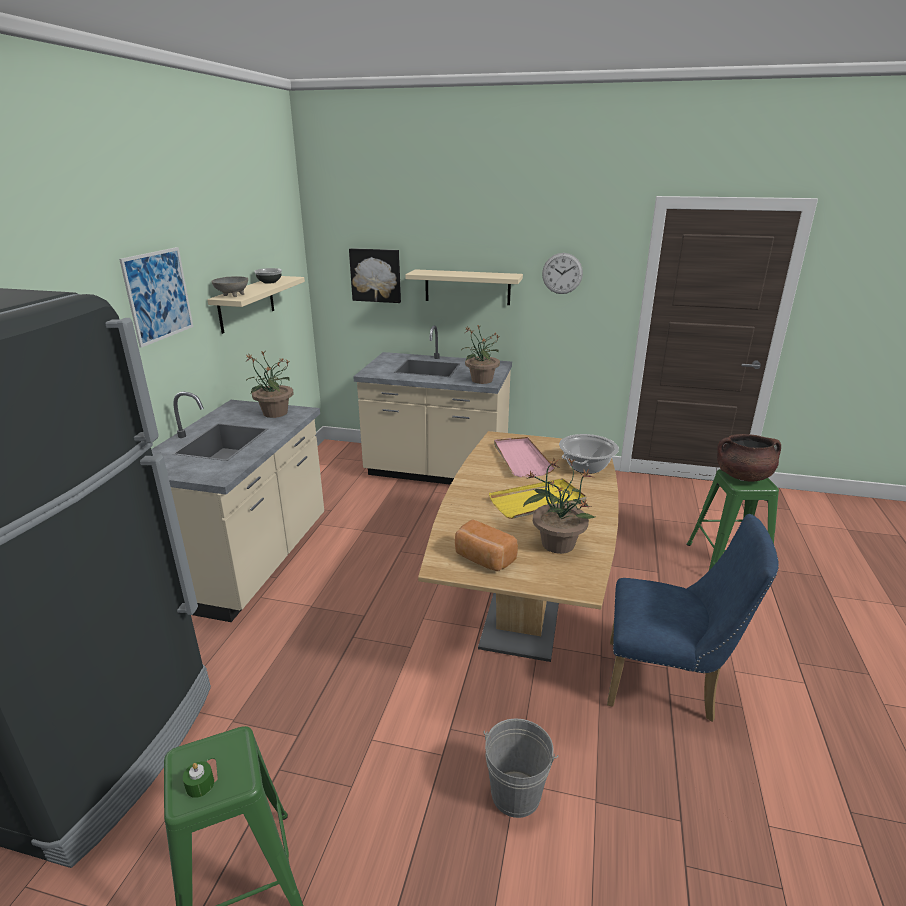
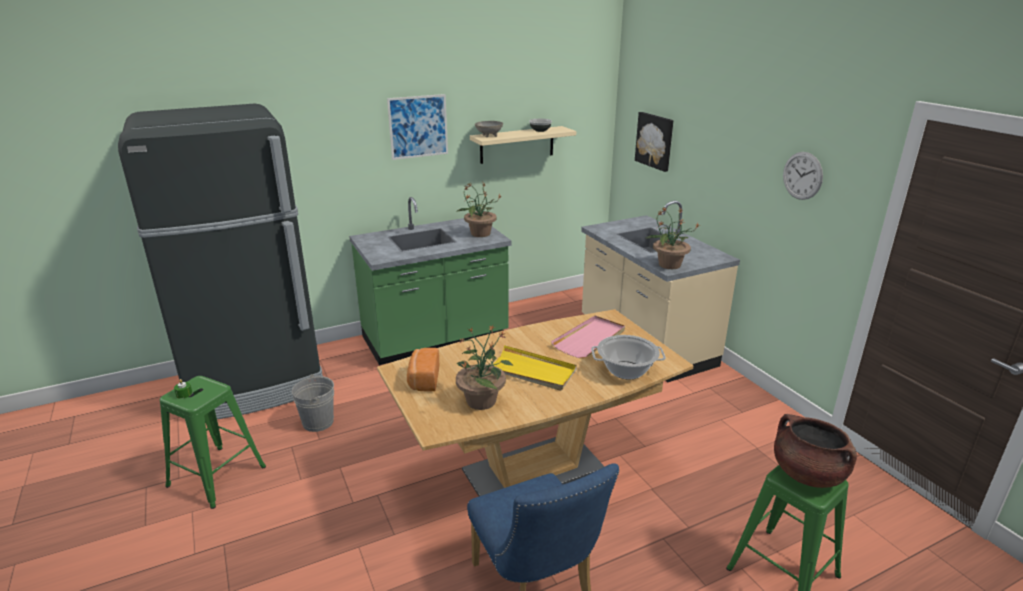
camera: 50 degrees right, 0 degrees up
beige counter [151,392,324,622] -> green counter [349,197,511,365]
beige shelf [405,269,523,305] -> none
grey bucket [483,719,559,818] -> grey bucket moved to [292,374,334,432]

